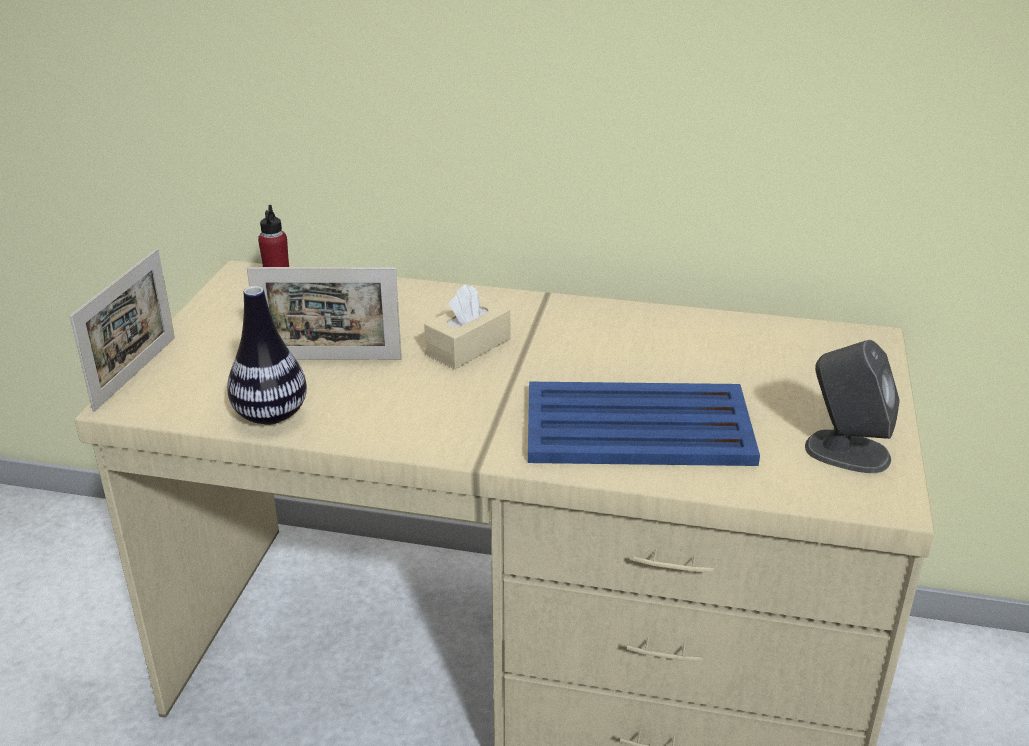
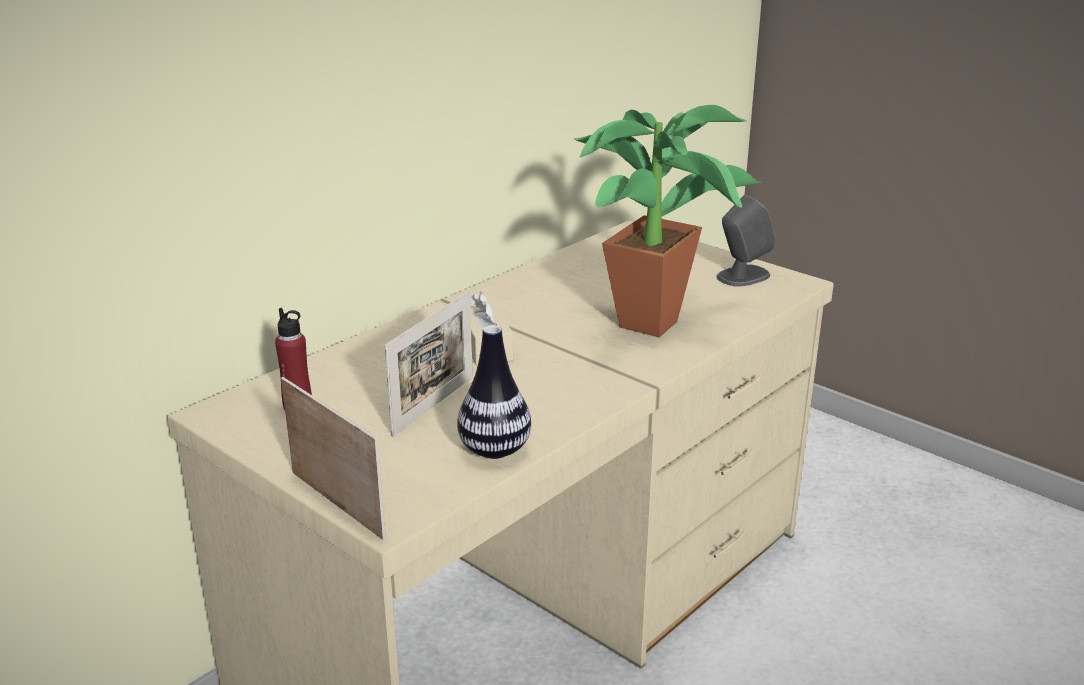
camera: 60 degrees left, 5 degrees down
blue tray [528,382,760,466] -> potted plant [573,105,762,338]

